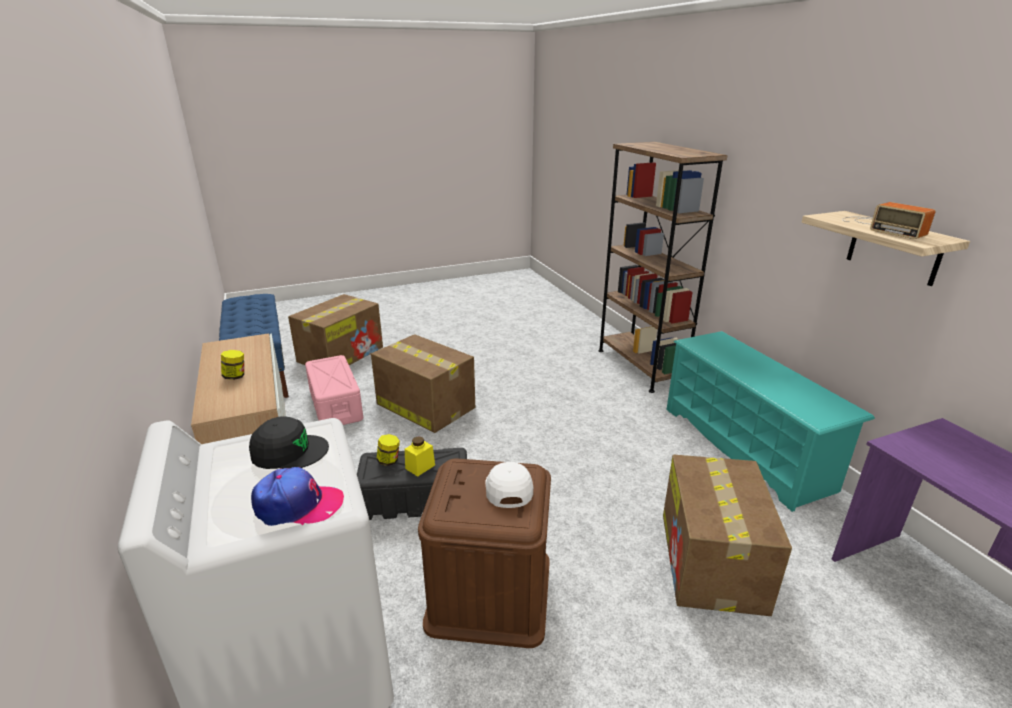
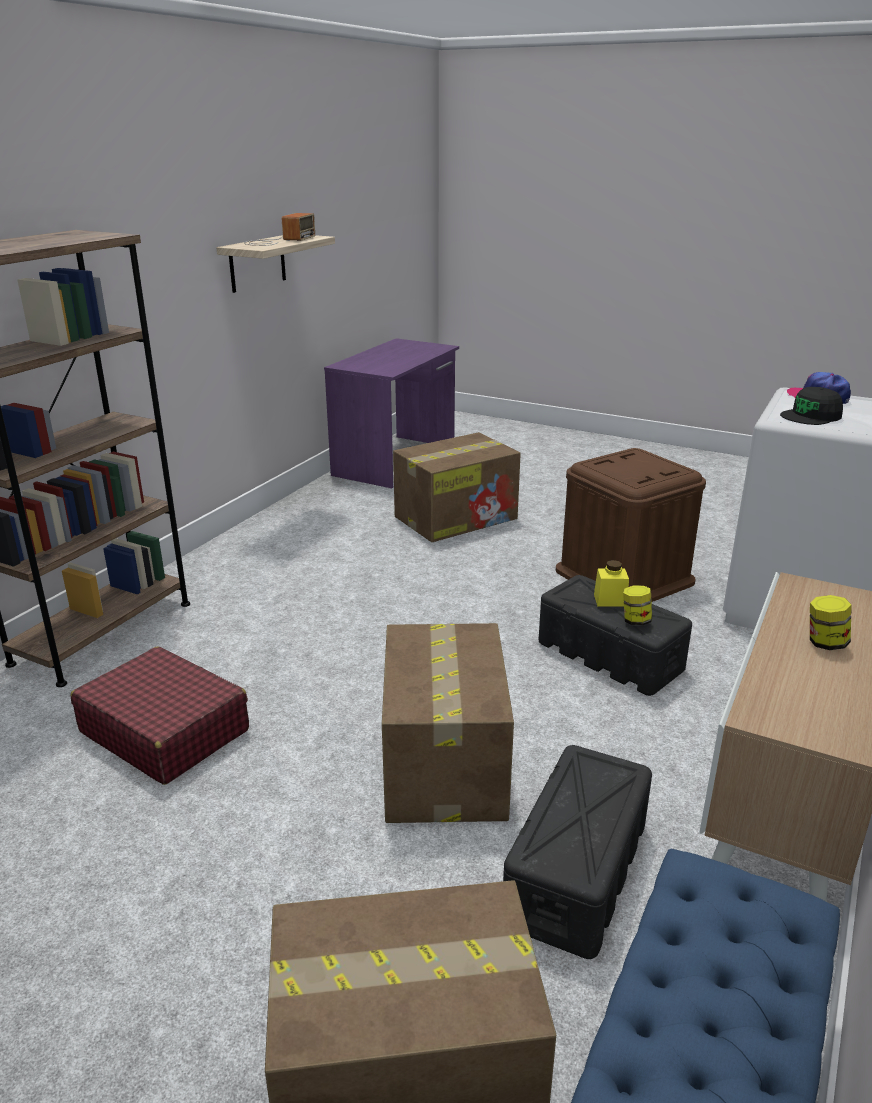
camera: 130 degrees left, 0 degrees up
black cap [249,416,329,469] -> black cap turned 75 degrees counterclockwise [780,387,843,425]
pink storage box [305,355,363,425] -> black storage box [503,745,652,959]
white cap [485,462,533,508] -> none
turquoise shoe rack [667,331,875,512] -> none
none -> red suitcase [71,647,249,785]

